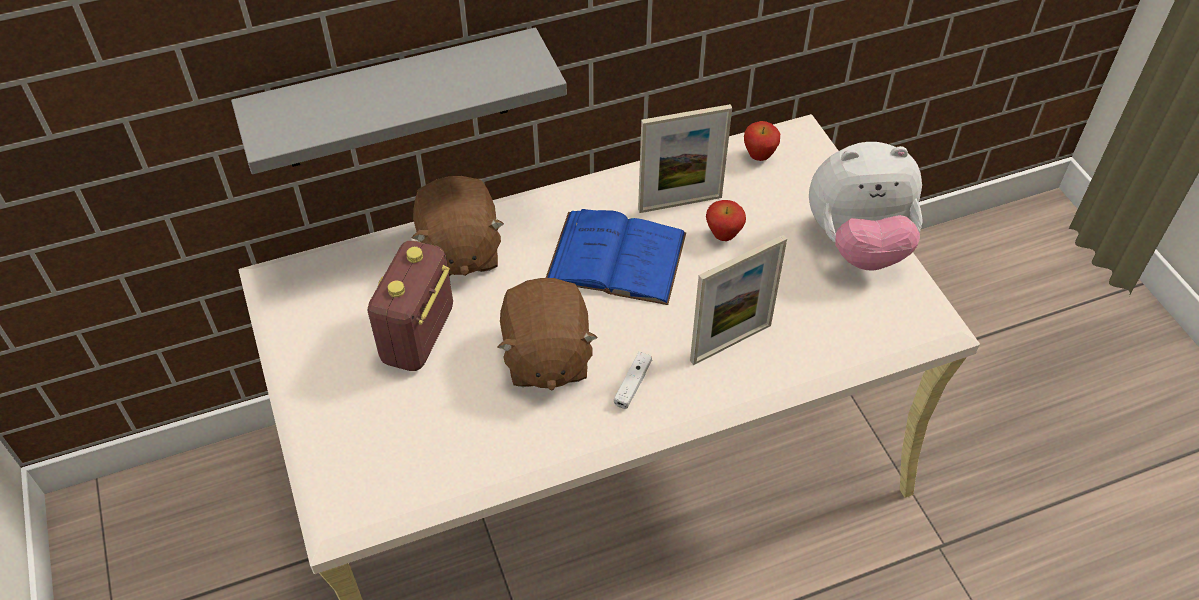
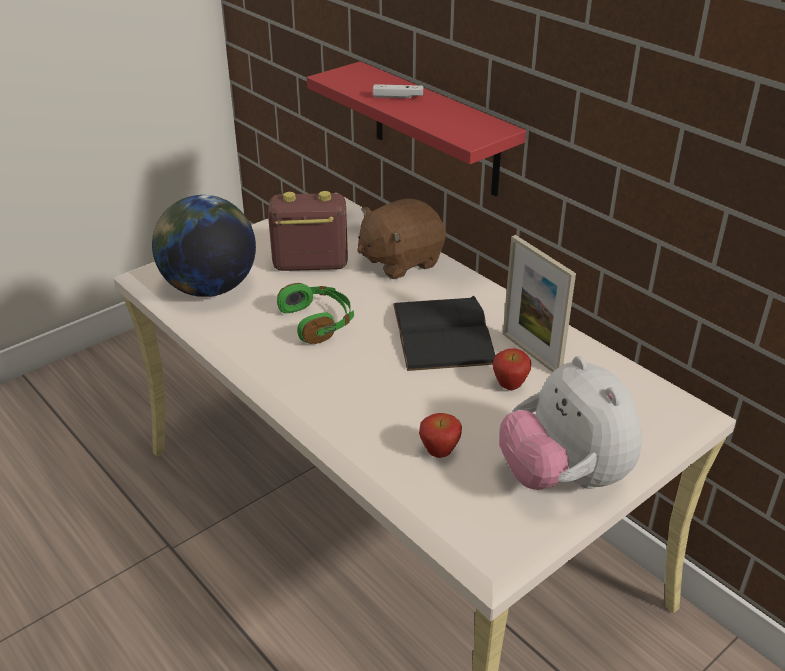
camera: 70 degrees right, 15 degrees down
grey shelf [231,28,567,174] -> red shelf [307,61,526,196]
brown plush toy [498,278,598,390] -> green headphones [277,283,354,344]
blue book [546,209,686,305] -> black book [393,296,496,371]
white game controller [614,352,652,409] -> white game controller moved to [373,84,423,98]
picture frame [690,235,787,365] -> none
apple [744,121,780,161] -> apple moved to [419,413,462,458]
none -> globe [152,195,256,297]

